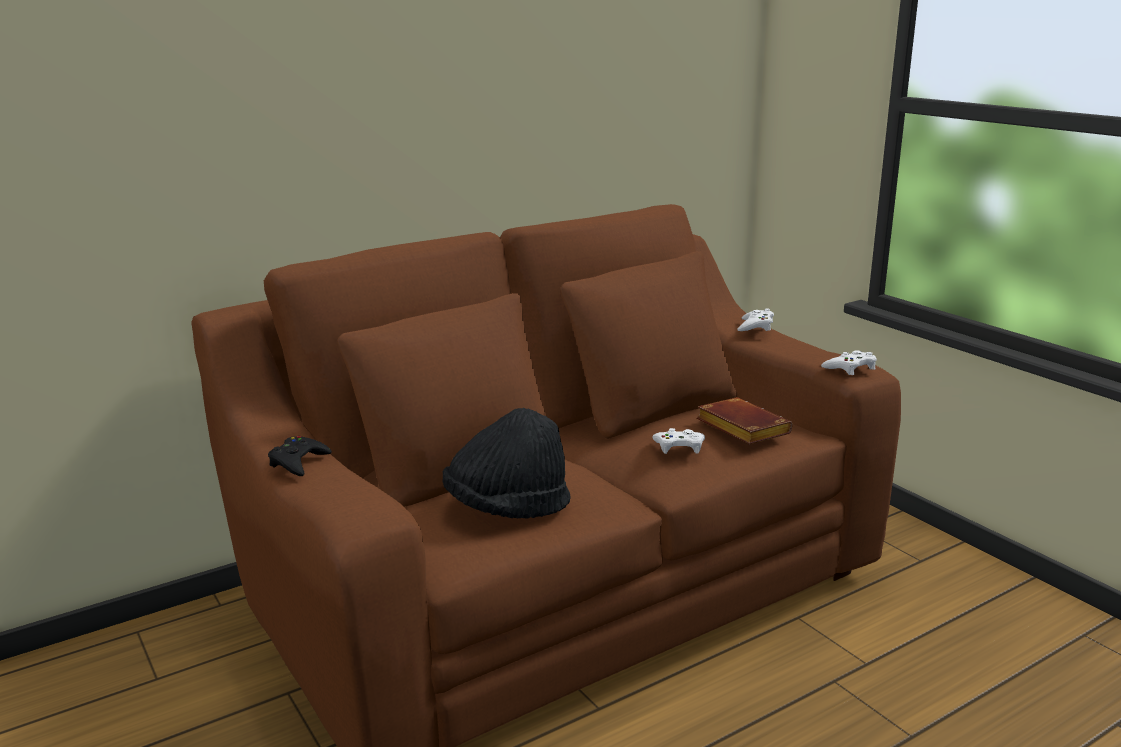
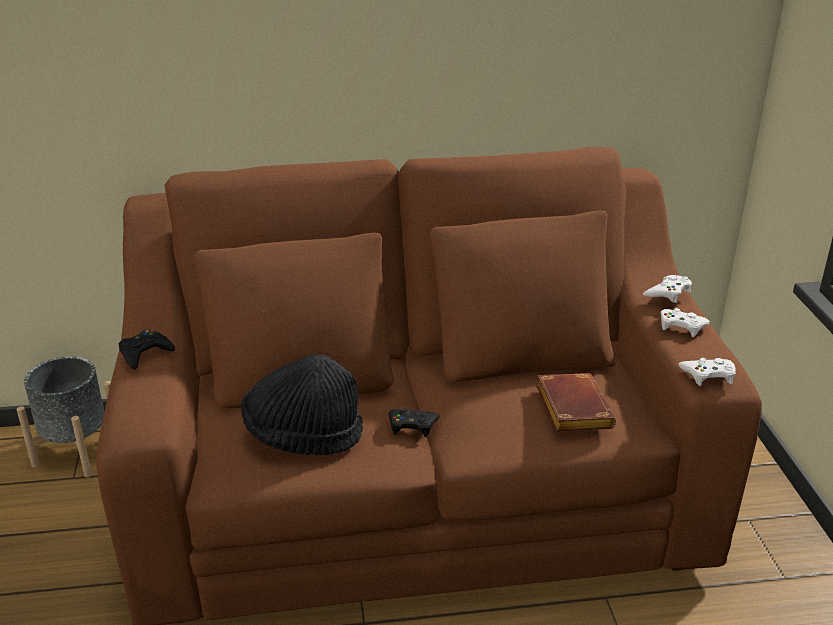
camera: 25 degrees right, 10 degrees up
white game controller [652,428,705,454] -> white game controller moved to [661,308,710,337]
none -> grey planter [17,356,111,477]
none -> black game controller [389,408,440,437]

